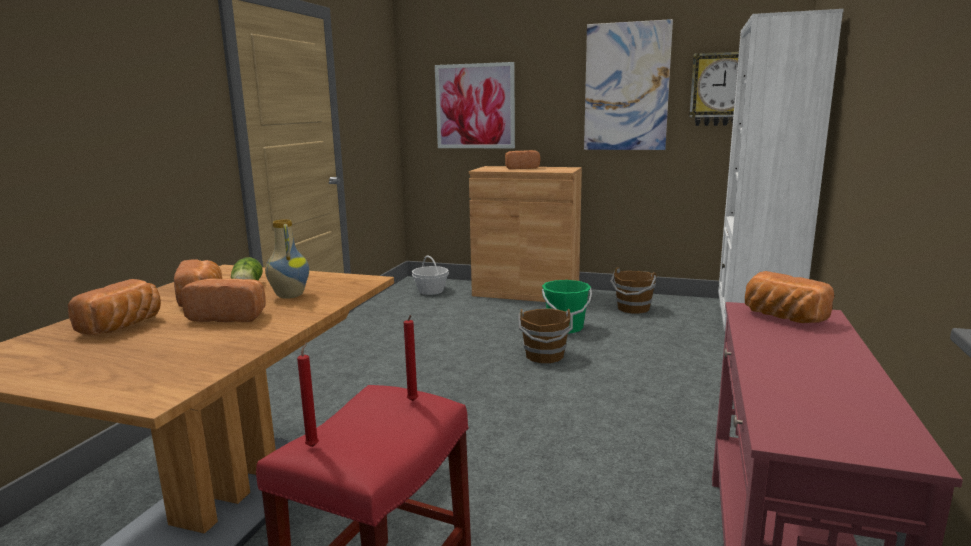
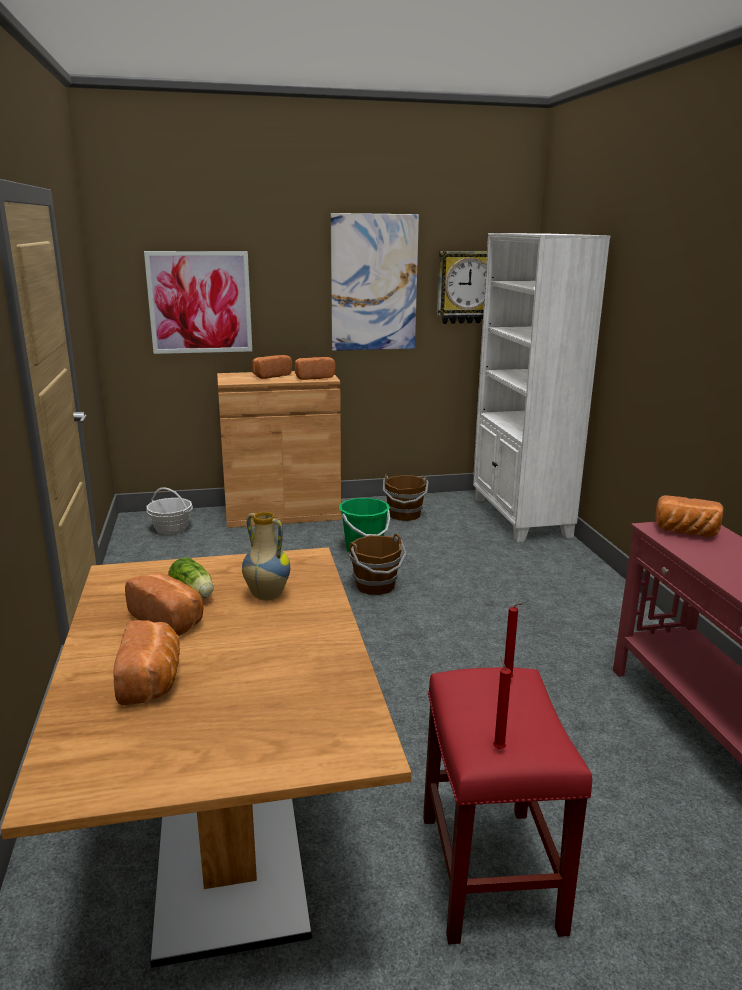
camera: 30 degrees left, 5 degrees up
bread [181,278,266,322] -> bread moved to [294,357,336,380]

